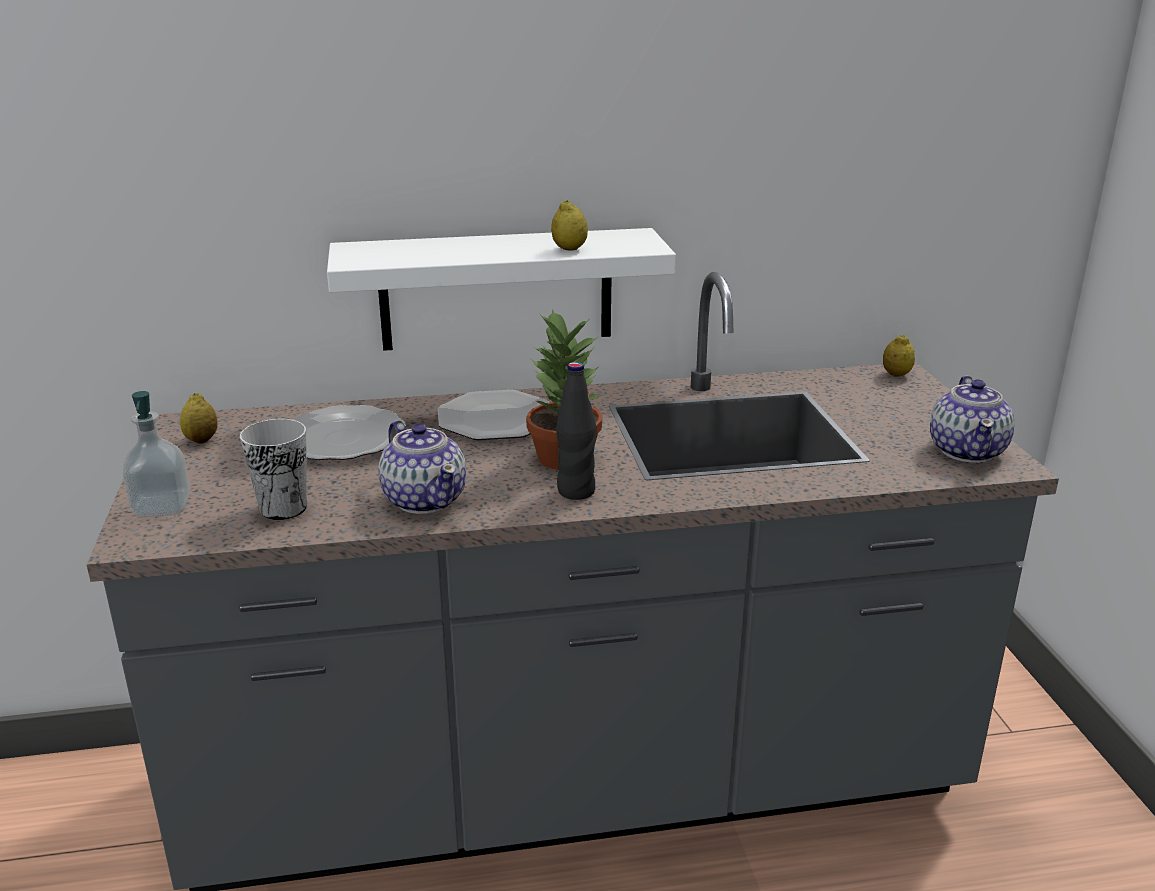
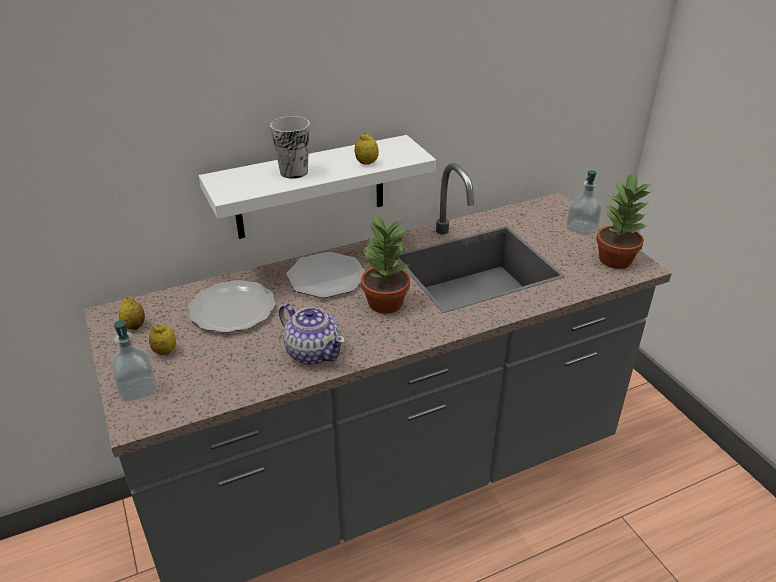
camera: 15 degrees left, 10 degrees up
cup [240,419,307,520] -> cup moved to [270,116,310,179]
black bottle [556,362,596,500] -> none
lemon [883,335,915,377] -> lemon moved to [149,324,176,355]
teapot [930,376,1014,463] -> potted plant [596,171,652,269]
none -> soap dispenser [566,170,602,235]

